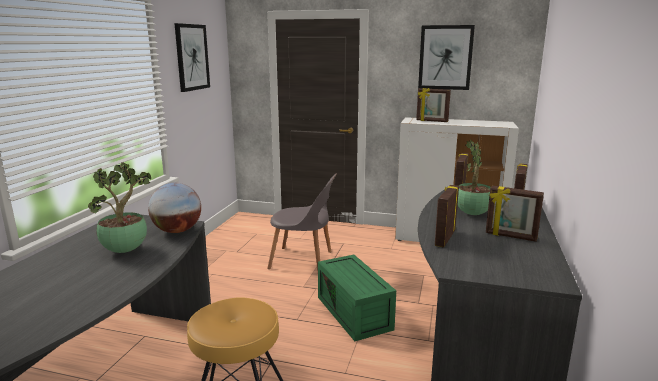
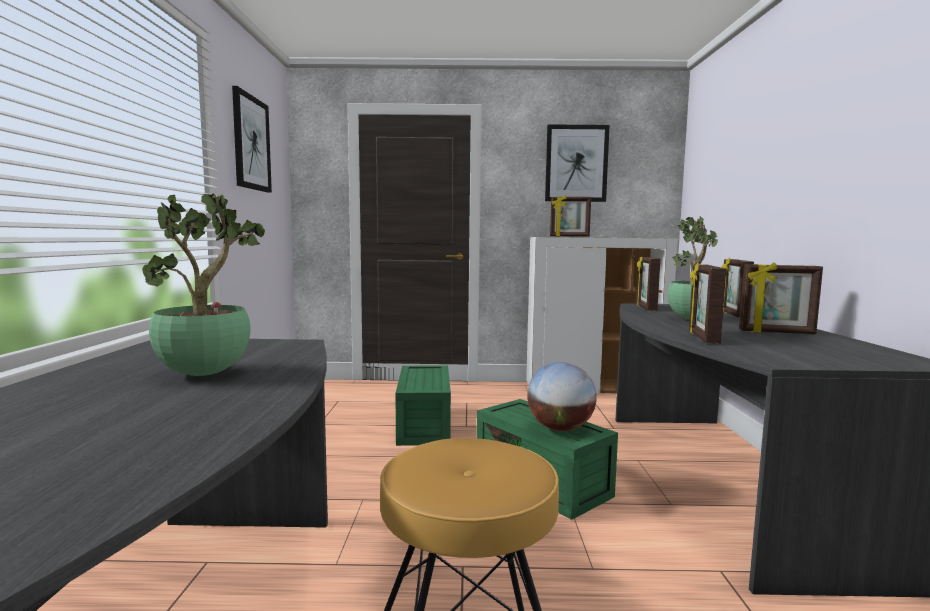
camera: 15 degrees left, 10 degrees down
globe [148,183,201,233] -> globe moved to [527,362,597,431]
grey chair [267,174,337,271] -> green storage box [396,365,451,446]

